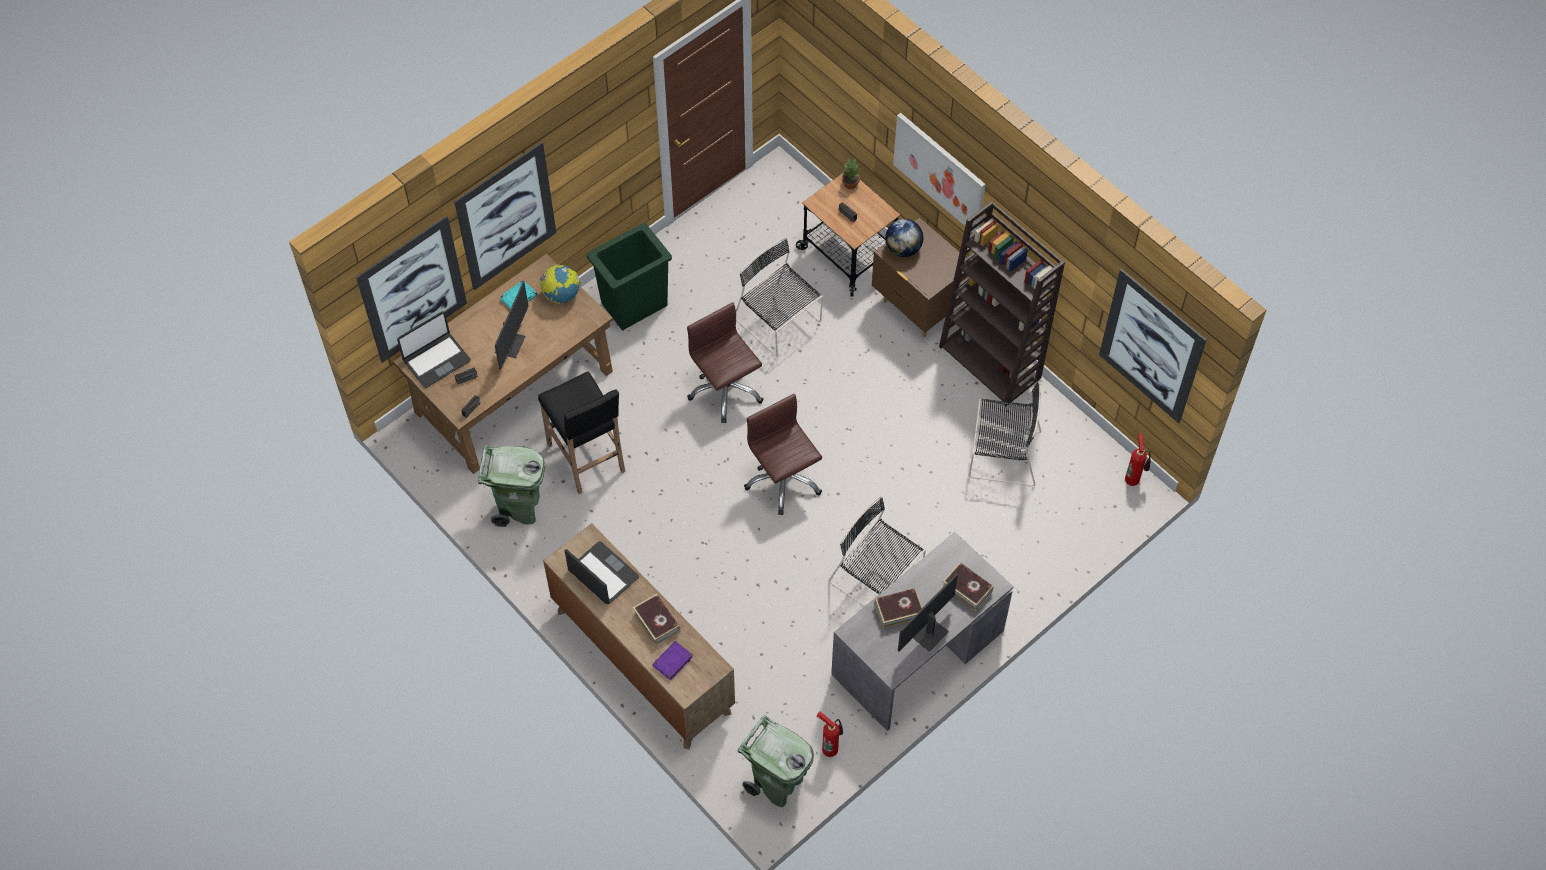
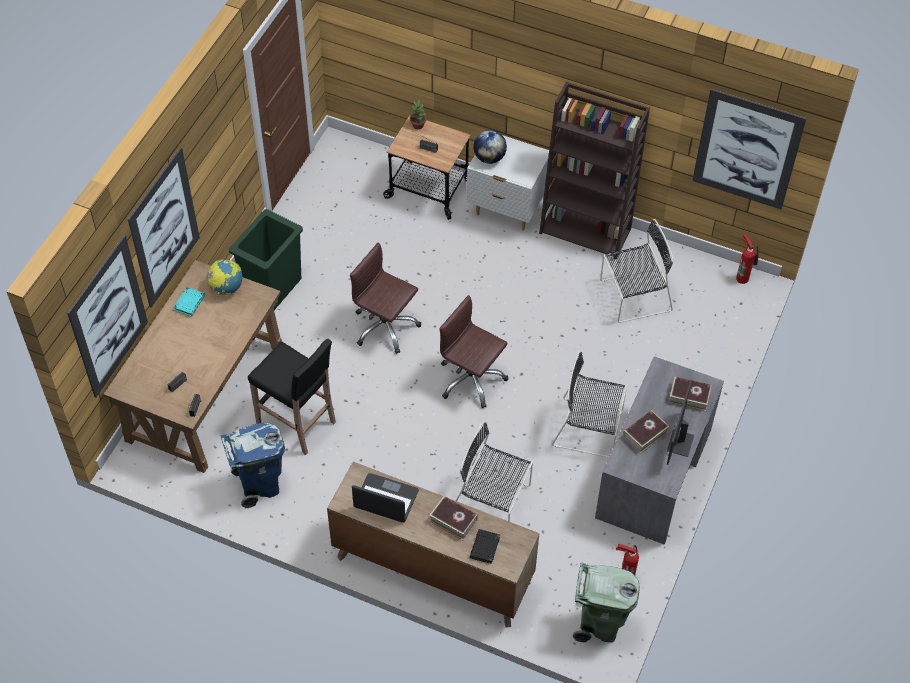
camera: 25 degrees left, 5 degrees down
laptop [397,311,471,388] -> none
green trash can [478,445,545,527] -> blue trash can [221,423,285,508]
monitor [495,282,529,369] -> none
purple book [652,641,693,680] -> black book [470,529,500,564]
black chair [736,237,823,356] -> black chair moved to [456,421,533,522]
brown nightstand [872,218,968,337] -> white nightstand [466,135,549,231]
picture [893,113,985,233] -> none

